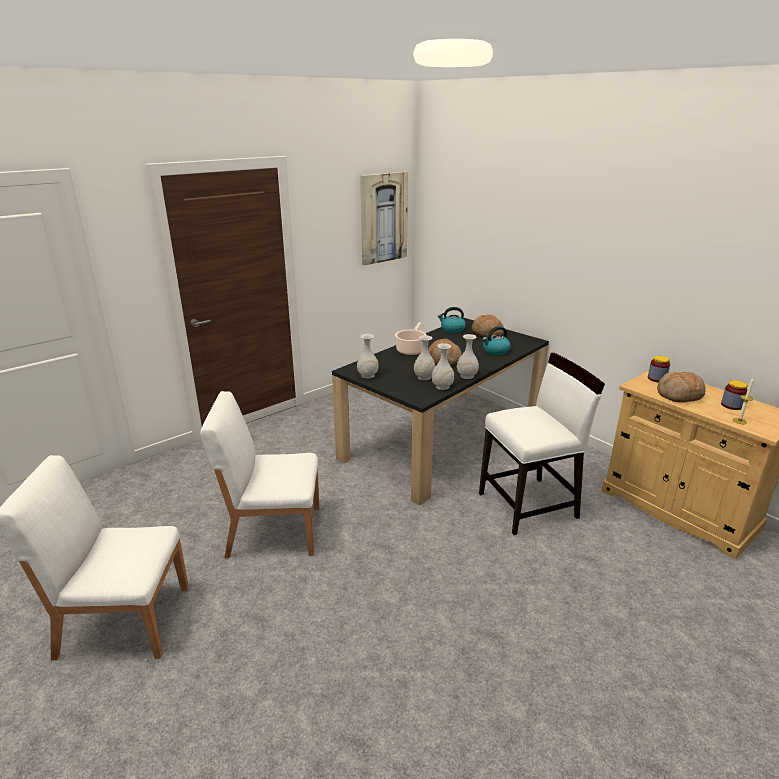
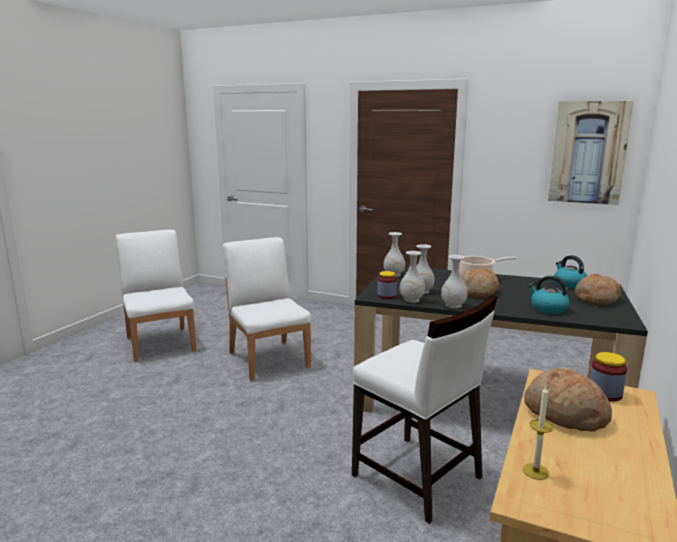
camera: 65 degrees right, 10 degrees down
jar [721,380,748,410] -> jar moved to [377,271,397,299]

